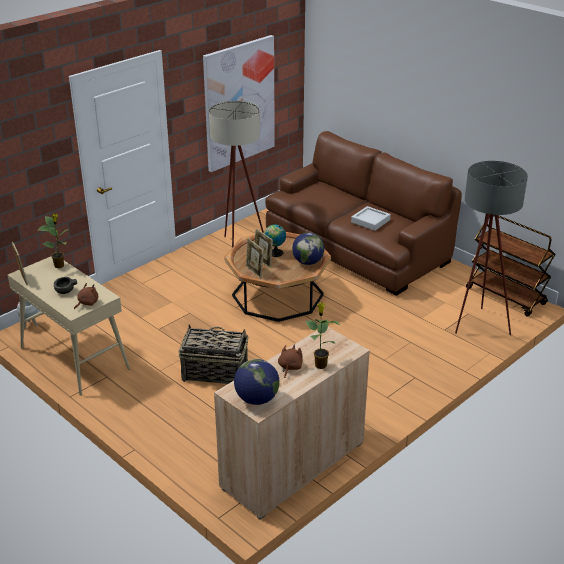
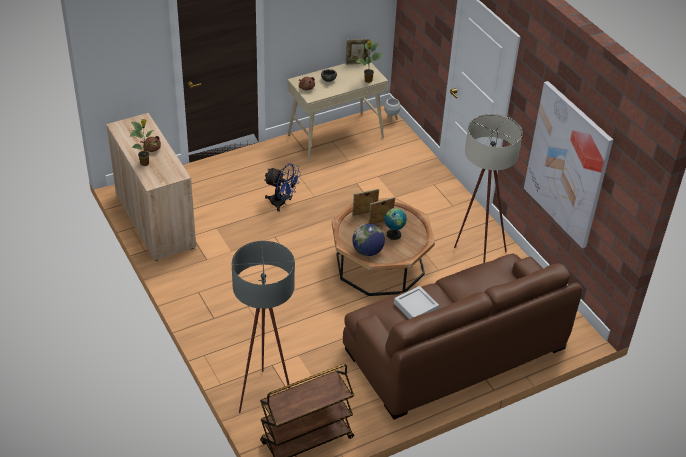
camera: 105 degrees right, 10 degrees up
basket [178,324,248,384] -> blue fan [264,163,301,211]
globe [234,359,280,405] -> none

